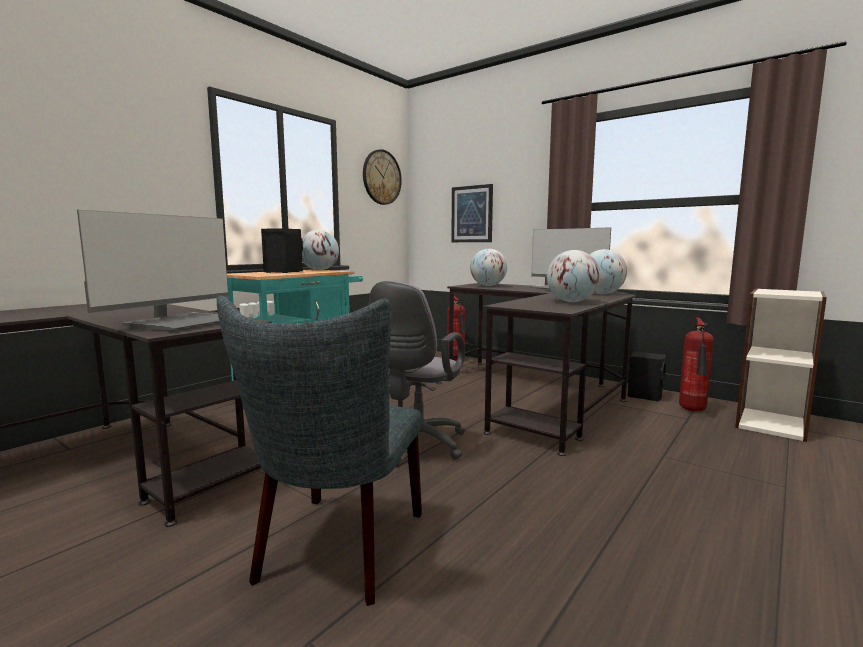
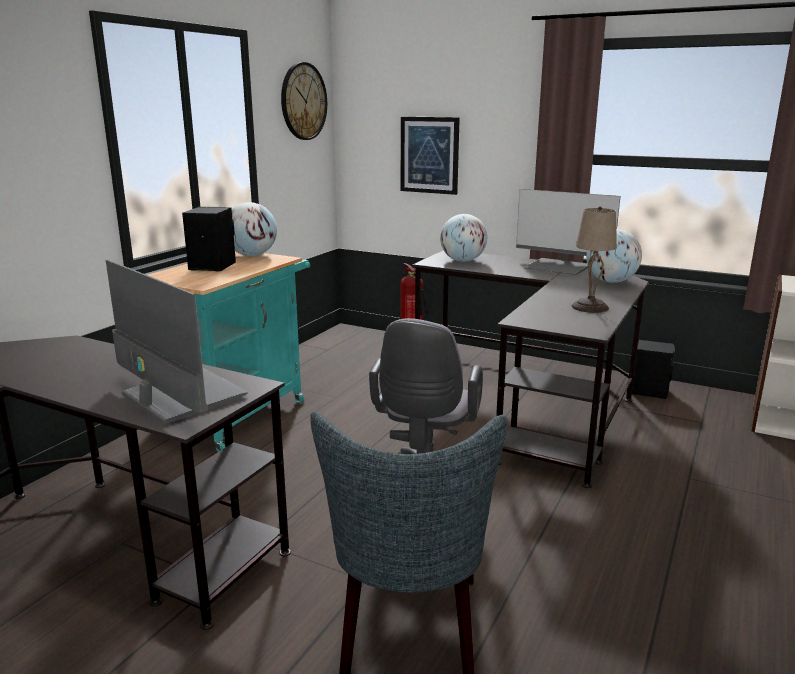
camera: 10 degrees left, 10 degrees up
monitor [77,210,229,330] -> monitor turned 60 degrees counterclockwise [106,260,249,424]
globe [547,250,600,302] -> beige table lamp [572,206,617,313]
fire extinguisher [679,317,714,411] -> none

